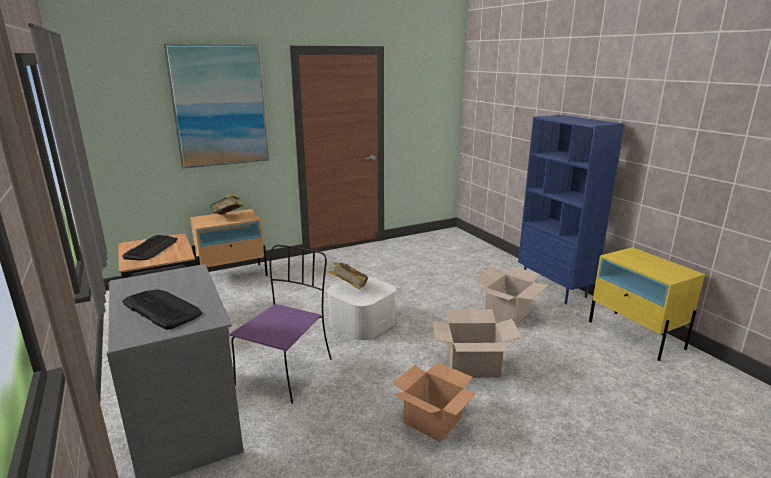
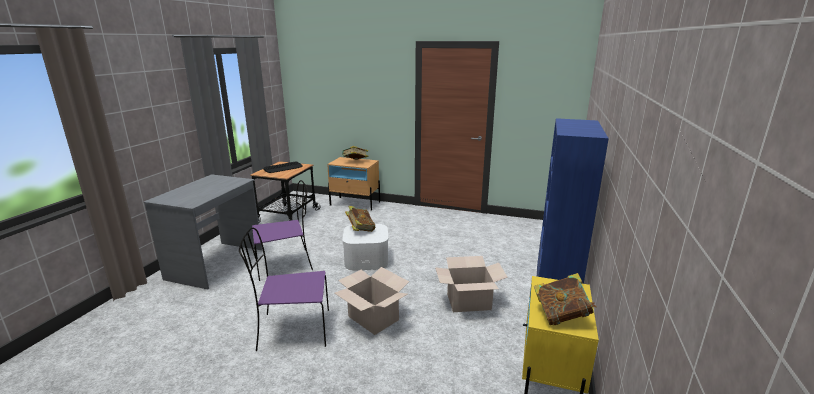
camera: 45 degrees right, 0 degrees up
keyboard [122,289,203,330] -> none
picture [163,43,269,169] -> none
cardboard box [393,362,476,442] -> purple chair [239,227,329,351]
none -> book [534,273,597,325]

